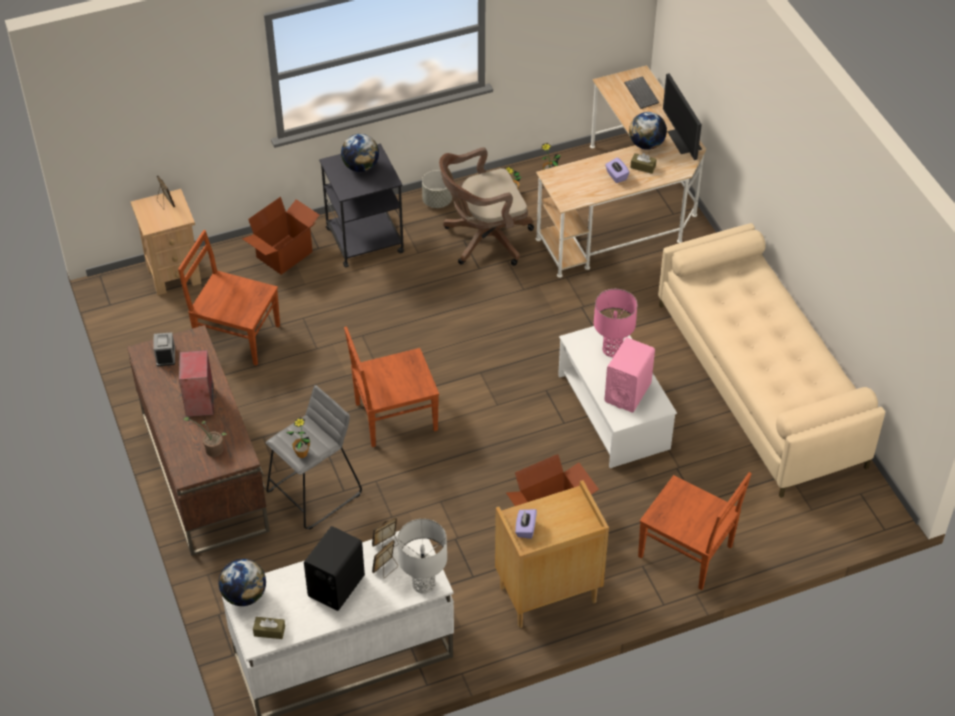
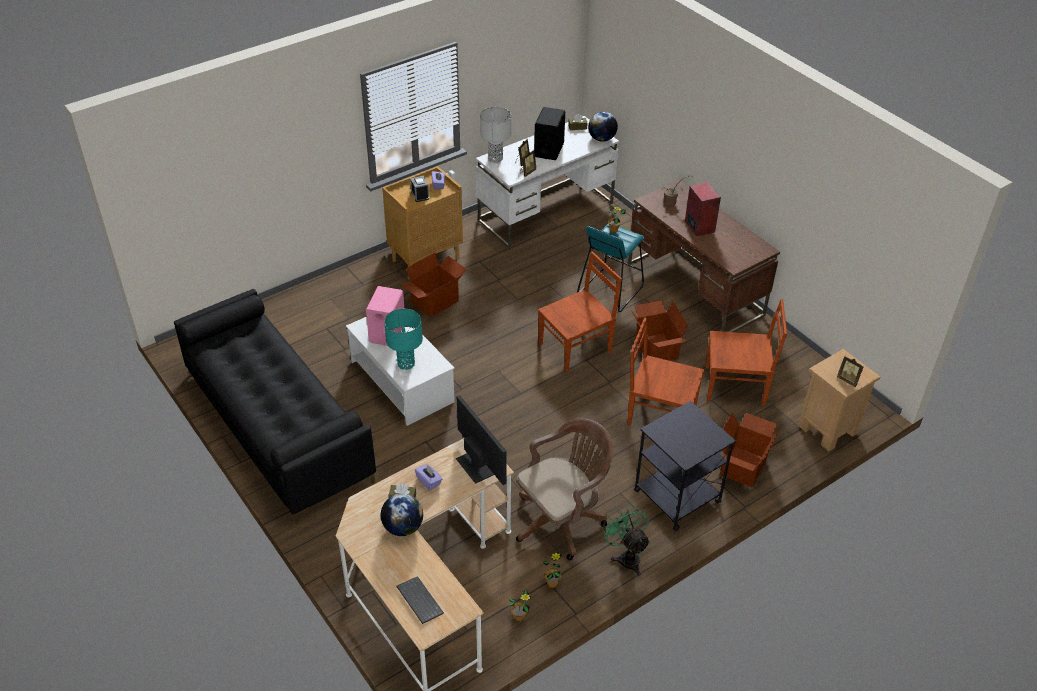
camera: 165 degrees right, 5 degrees down
alarm clock [154,332,175,366] -> alarm clock moved to [410,176,429,202]
grey stool [266,385,362,530] -> turquoise stool [577,223,644,312]
globe [341,134,379,172] -> none
grey planter [422,170,452,208] -> green fan [602,504,650,576]
pink table lamp [594,289,637,357] -> turquoise table lamp [384,308,423,370]
brown chair [638,472,752,590] -> brown chair moved to [627,318,704,426]
beige sofa [658,223,885,498] -> black sofa [174,289,376,524]
monitor [663,73,702,160] -> monitor moved to [456,395,507,485]
none -> cardboard box [631,300,688,361]

